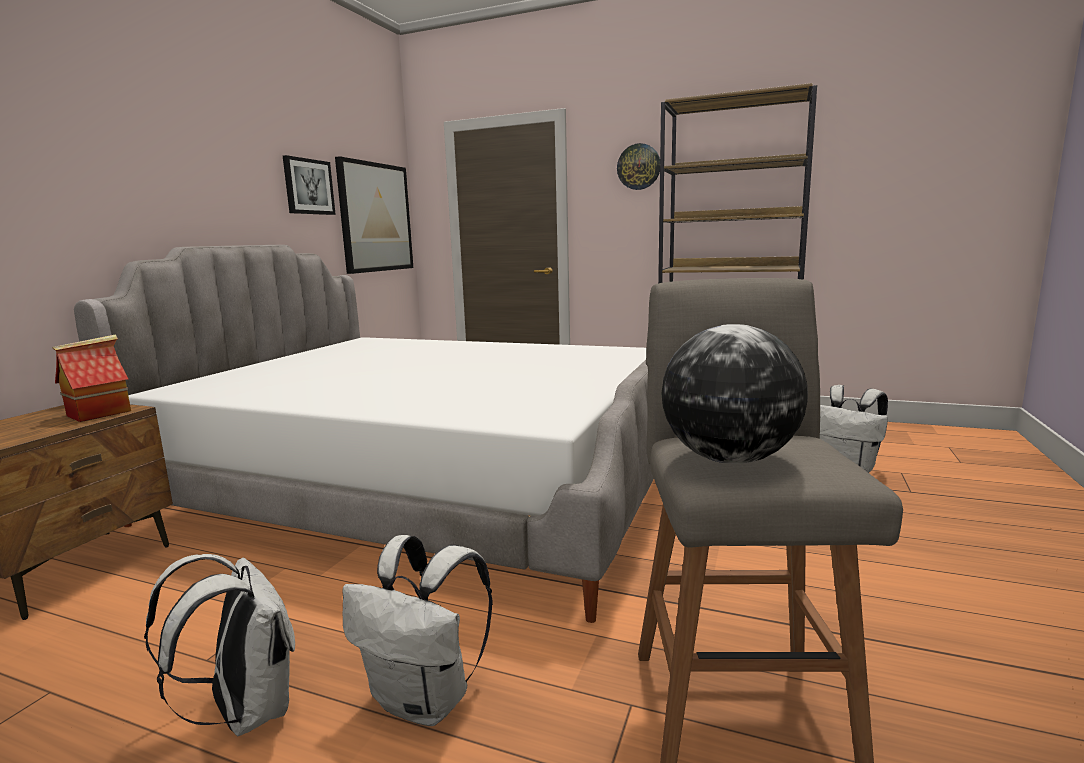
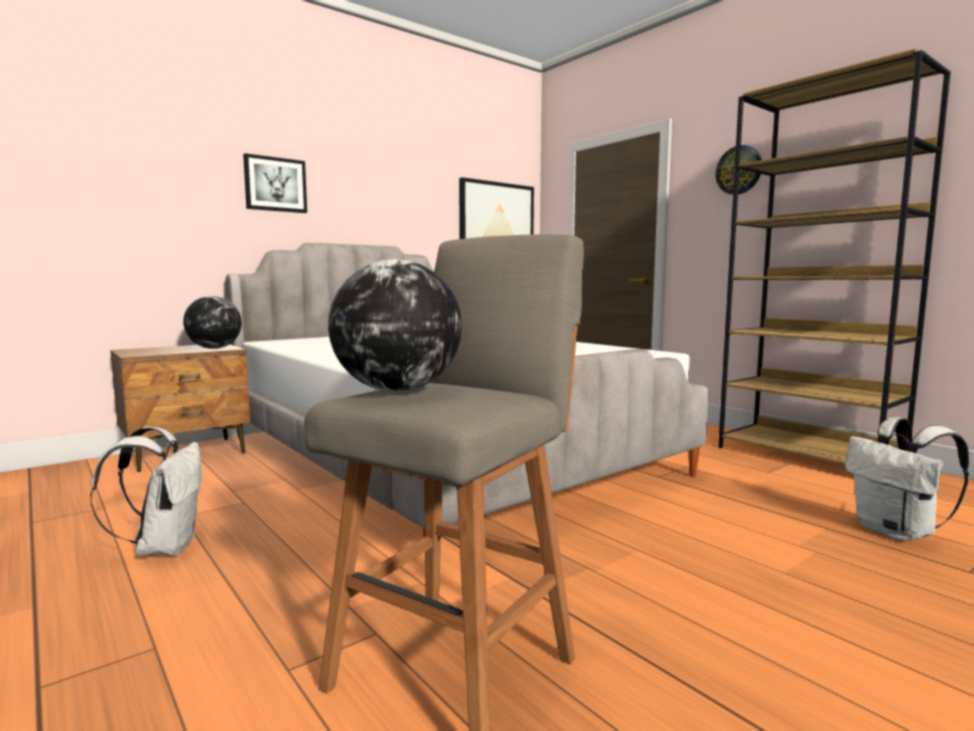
camera: 30 degrees right, 5 degrees down
toy house [52,334,131,422] -> globe [183,296,242,349]
picture [283,155,336,215] -> picture moved to [243,153,307,213]
white backpack [342,535,493,726] -> none

